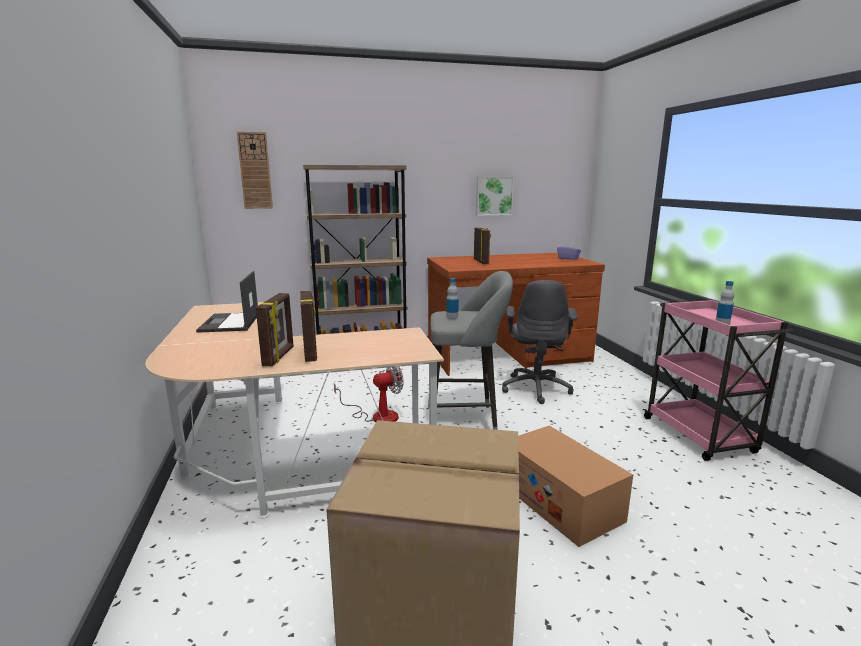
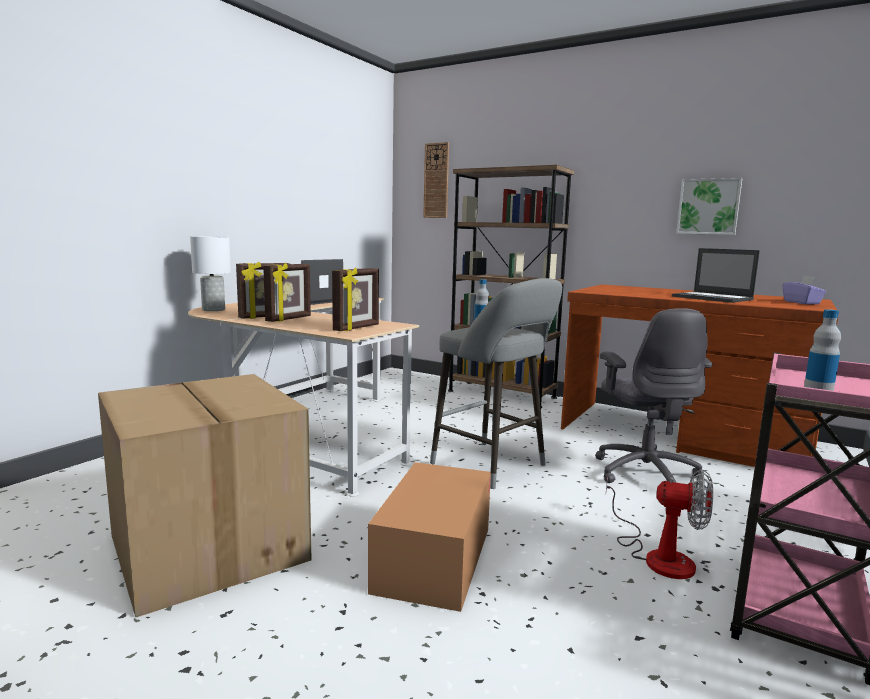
camera: 45 degrees right, 5 degrees down
fan [334,367,404,422] -> fan moved to [606,469,713,579]
picture frame [474,227,491,264] -> picture frame moved to [332,267,379,331]
grey office chair [502,280,578,404] -> grey office chair turned 60 degrees counterclockwise [595,308,712,483]
none -> white table lamp [190,236,231,311]
none -> laptop [672,248,760,303]

